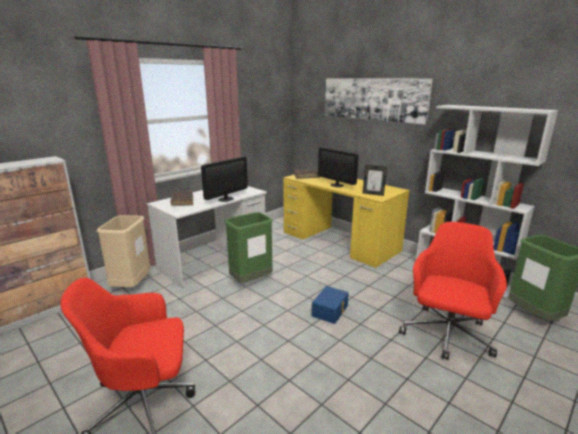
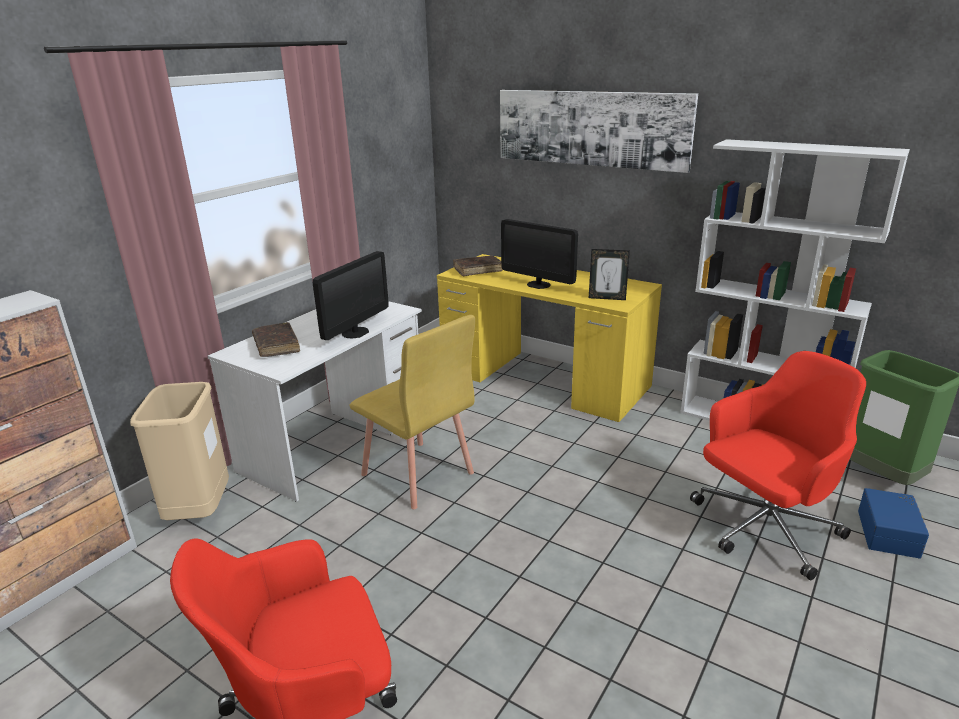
camera: 10 degrees left, 5 degrees up
green trash can [225,212,273,283] -> yellow chair [349,315,475,509]
blue storage box [312,286,349,324] -> blue storage box moved to [858,488,929,559]
red office chair [399,222,507,360] -> red office chair turned 45 degrees clockwise [690,351,866,580]

